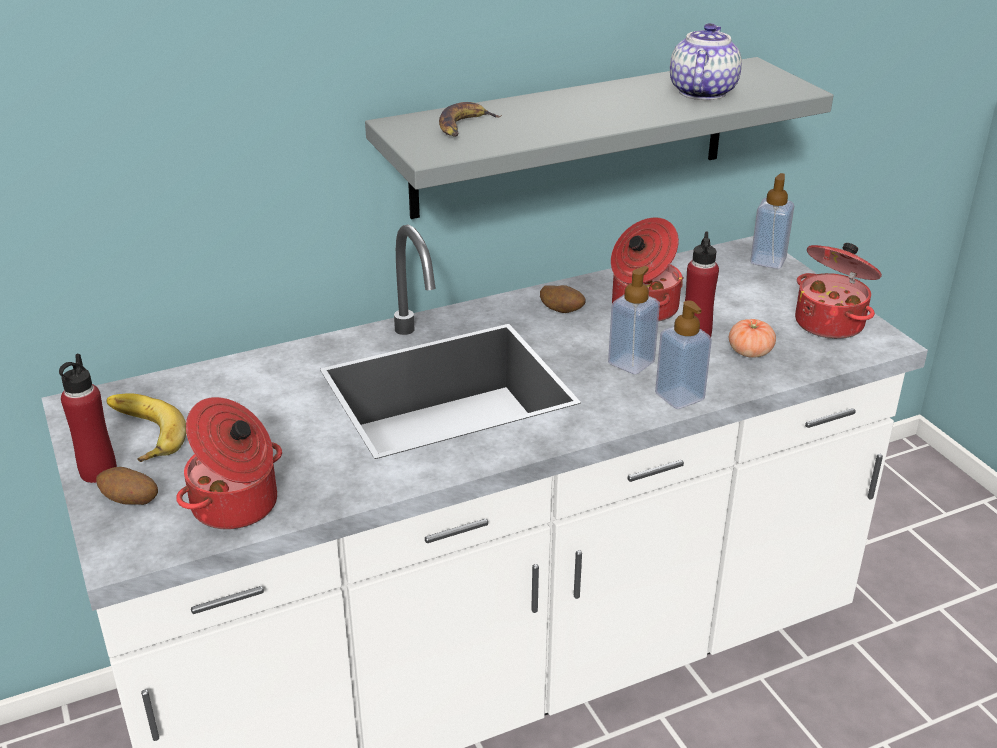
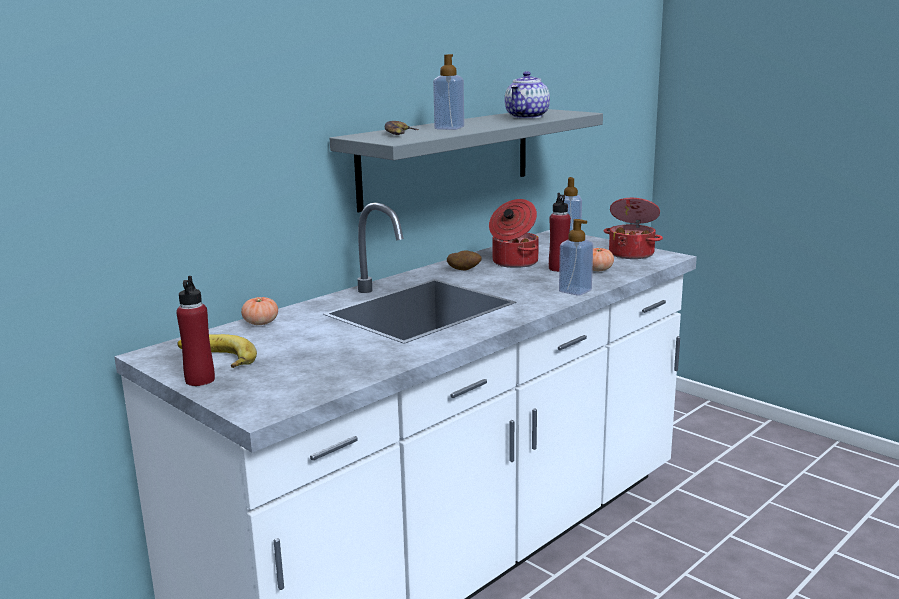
camera: 20 degrees left, 15 degrees down
potato [96,467,158,505] -> none
cooking pot [176,397,282,530] -> none
soap dispenser [608,266,660,375] -> soap dispenser moved to [433,54,464,130]
teapot [670,23,742,100] -> teapot turned 150 degrees counterclockwise [505,71,550,119]
none -> tomato [241,297,278,325]

